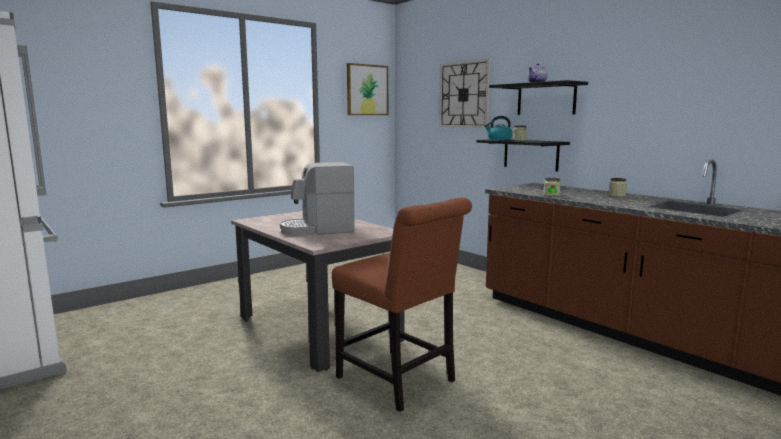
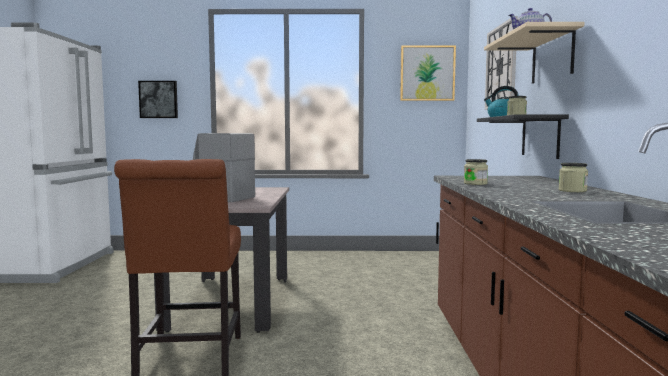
camera: 40 degrees right, 5 degrees down
black shelf [489,80,588,115] -> beige shelf [484,22,585,84]
none -> picture [138,81,178,118]

